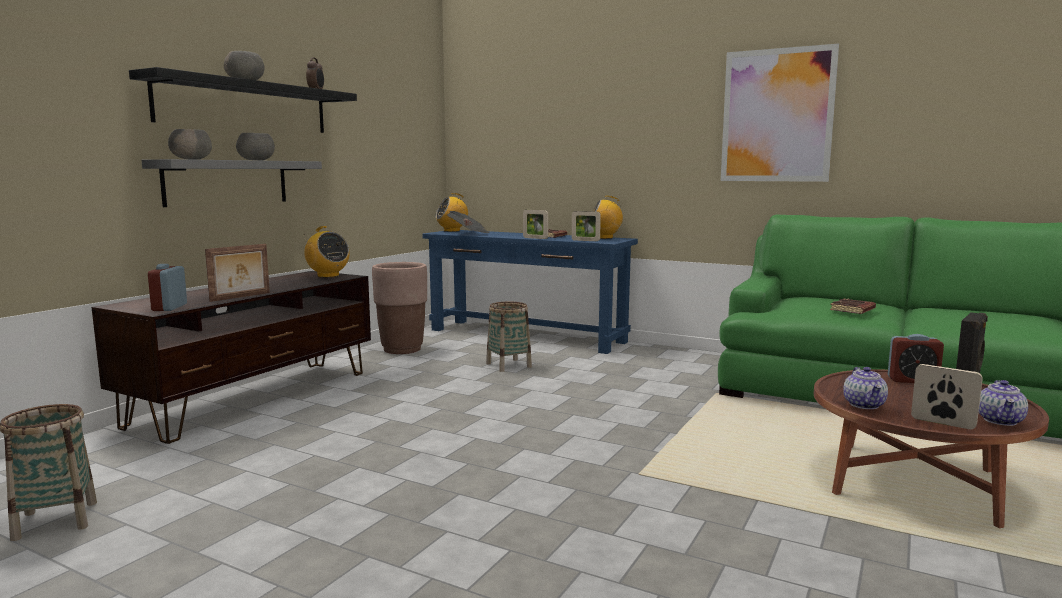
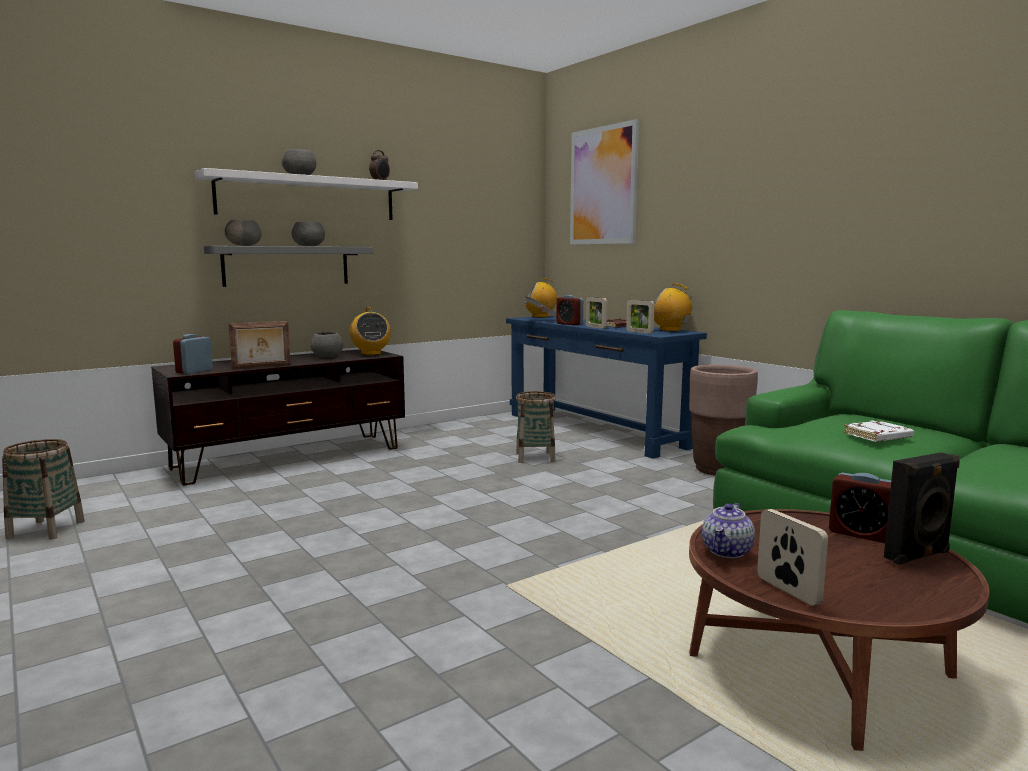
camera: 25 degrees right, 0 degrees up
black shelf [129,67,357,133] -> white shelf [194,168,418,220]
brown planter [372,262,427,354] -> brown planter moved to [689,364,758,475]
picture [721,44,839,182] -> picture moved to [570,119,639,245]
brown book [830,299,876,314] -> white book [843,420,914,442]
teapot [978,380,1028,426] -> none
none -> grey bowl [310,332,344,357]
none -> alarm clock [556,295,583,325]

